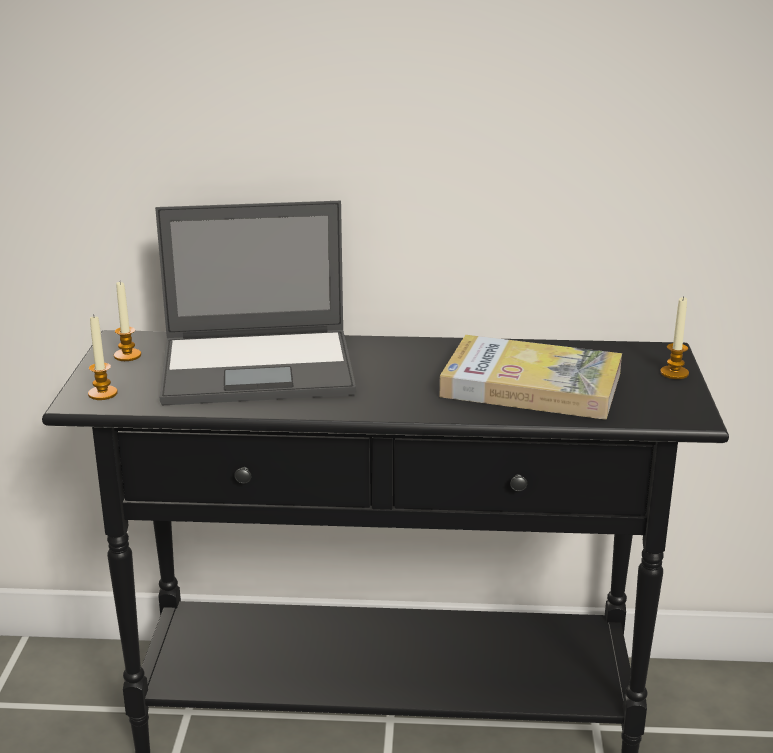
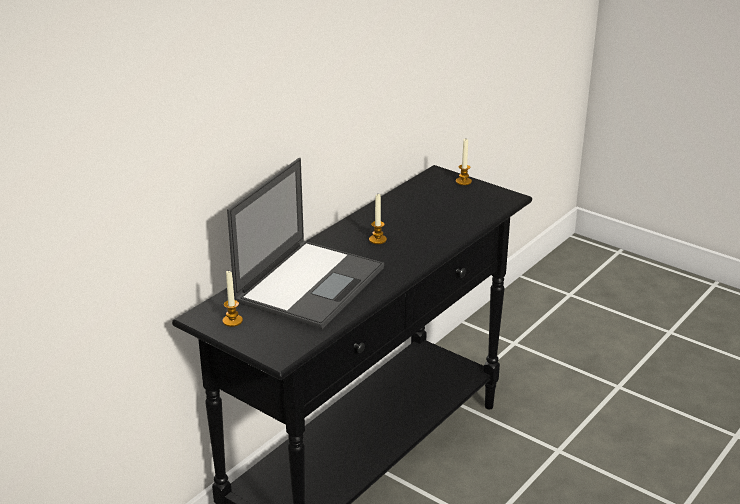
camera: 55 degrees left, 5 degrees up
candle [88,314,118,400] -> candle moved to [369,194,387,244]
book [439,335,622,419] -> none

